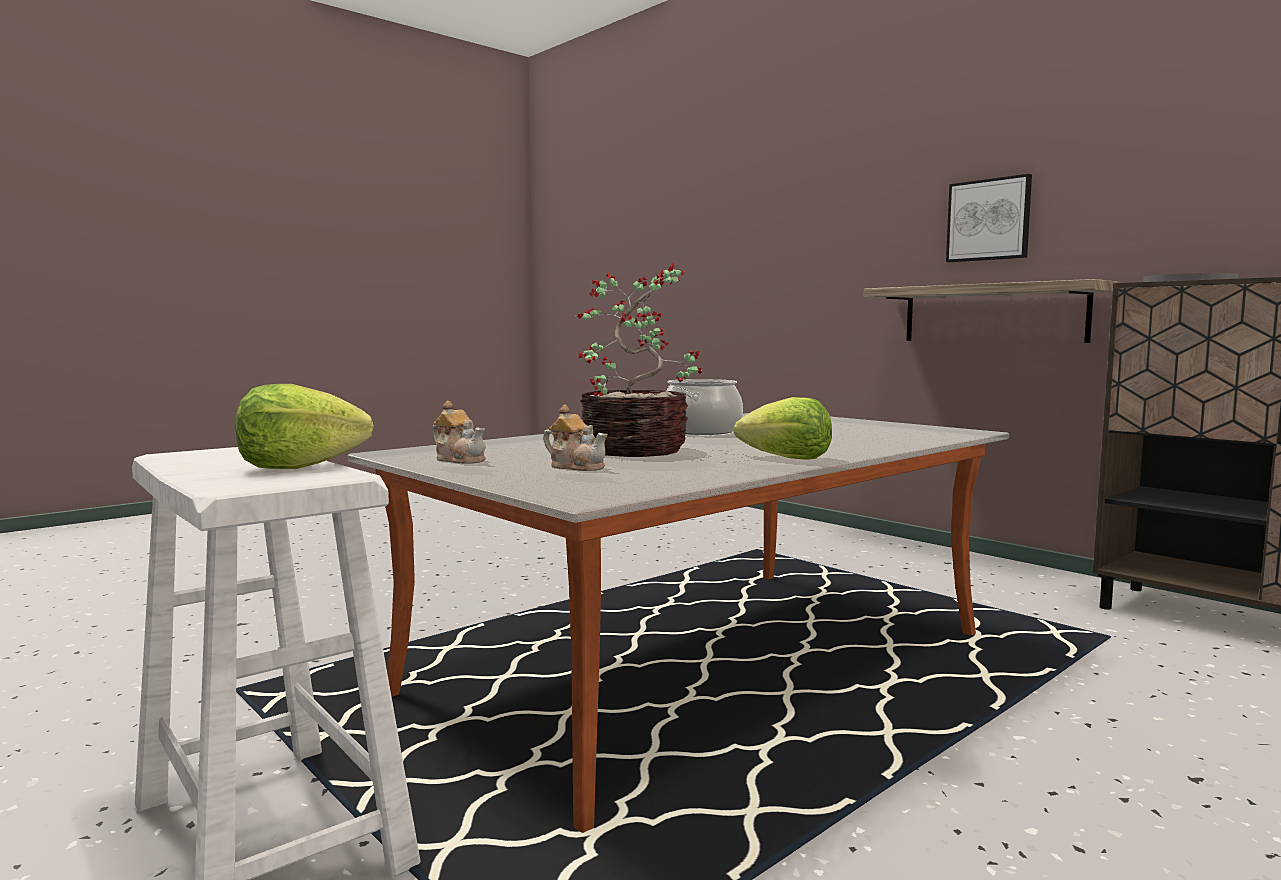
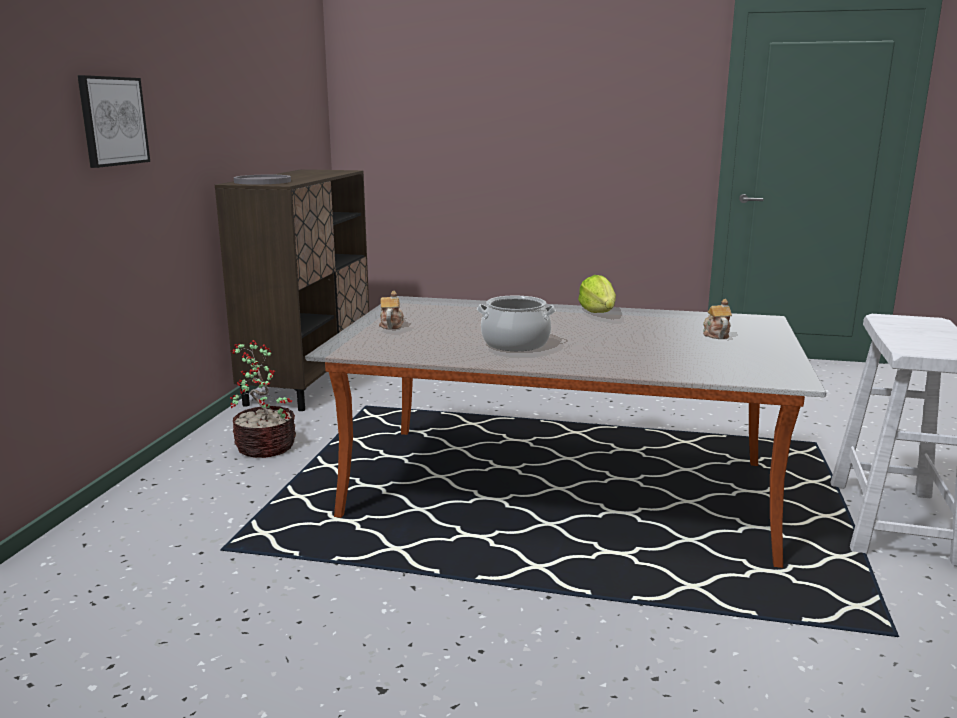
camera: 125 degrees left, 10 degrees up
lettuce [236,384,374,469] -> none
teapot [432,401,486,464] -> teapot moved to [379,291,404,329]
potted plant [575,263,702,457] -> potted plant moved to [230,340,296,458]
shelf [863,279,1119,343] -> none

